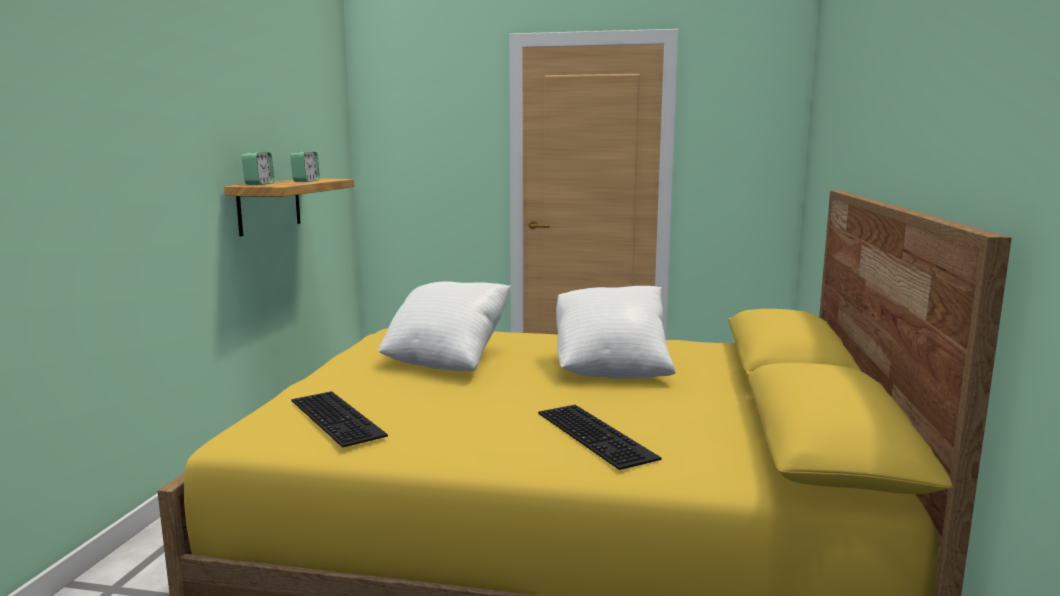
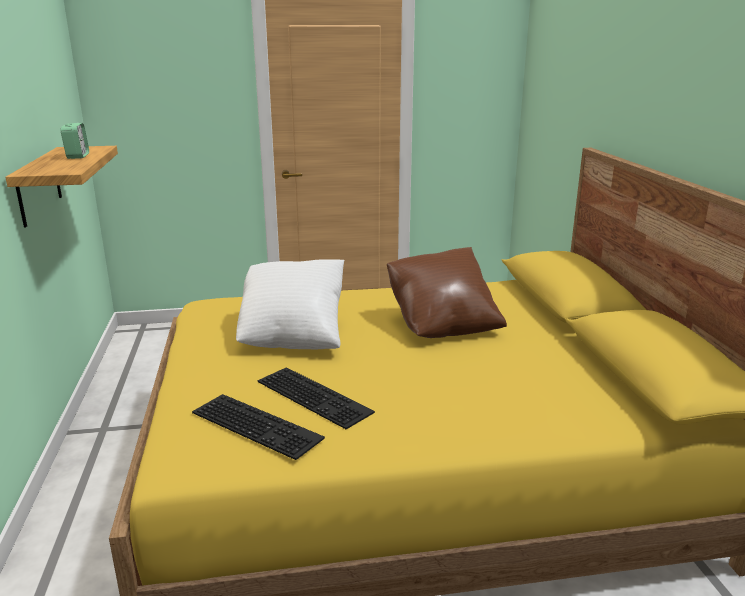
camera: 20 degrees left, 10 degrees up
alarm clock [242,152,274,185] -> none
keyboard [538,405,661,470] -> keyboard moved to [258,367,375,429]
white pillow [556,286,676,378] -> brown pillow [387,247,507,338]

